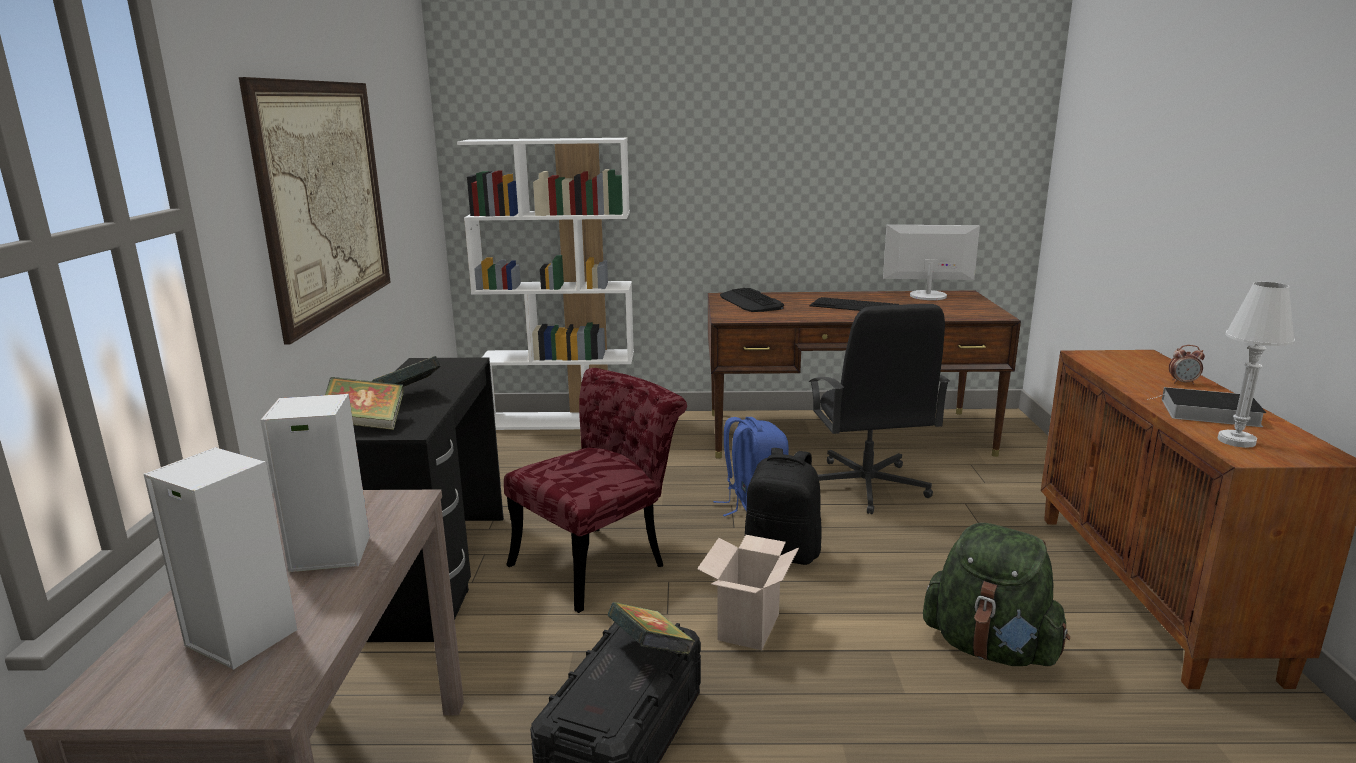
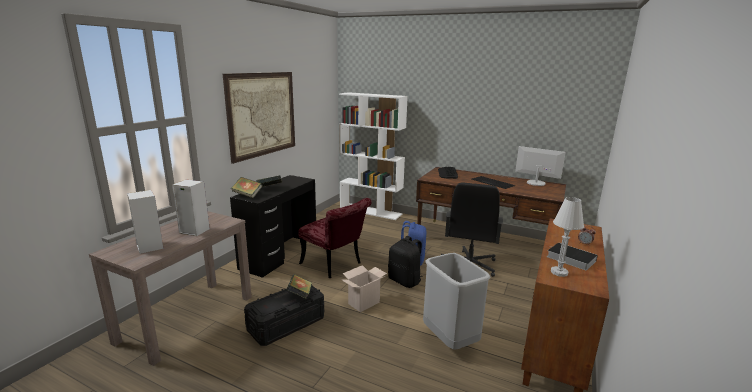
camera: 25 degrees right, 0 degrees up
red chair [504,368,687,613] -> red chair turned 60 degrees clockwise [299,198,372,278]
green backpack [923,523,1070,666] -> grey trash can [423,253,491,350]

